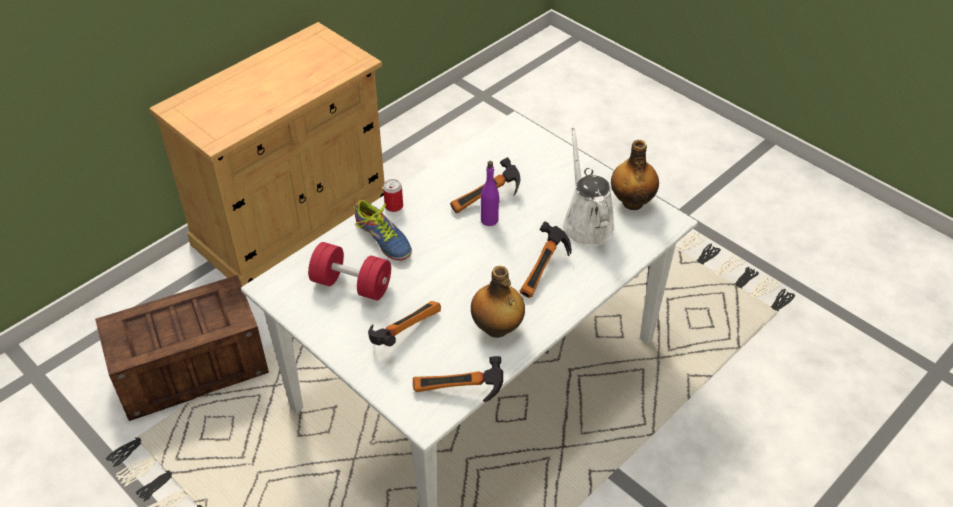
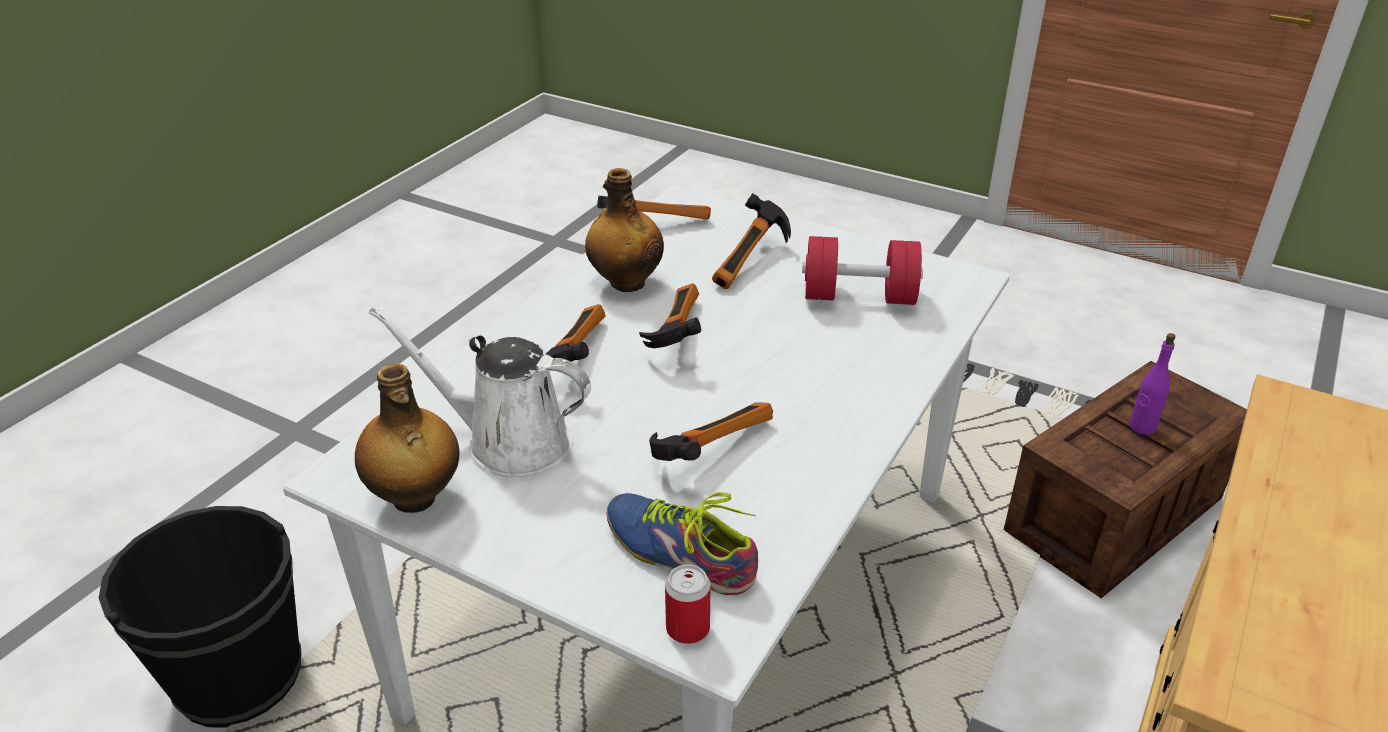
camera: 165 degrees right, 10 degrees down
shoe [352,200,412,261] -> shoe moved to [606,492,758,595]
can [383,179,403,212] -> can moved to [665,564,711,644]
purple bottle [481,161,499,226] -> purple bottle moved to [1129,333,1175,435]
white watering can [562,128,615,247] -> white watering can turned 135 degrees clockwise [369,307,591,477]
none -> black bucket [99,506,301,728]
none -> hammer [639,283,701,348]

